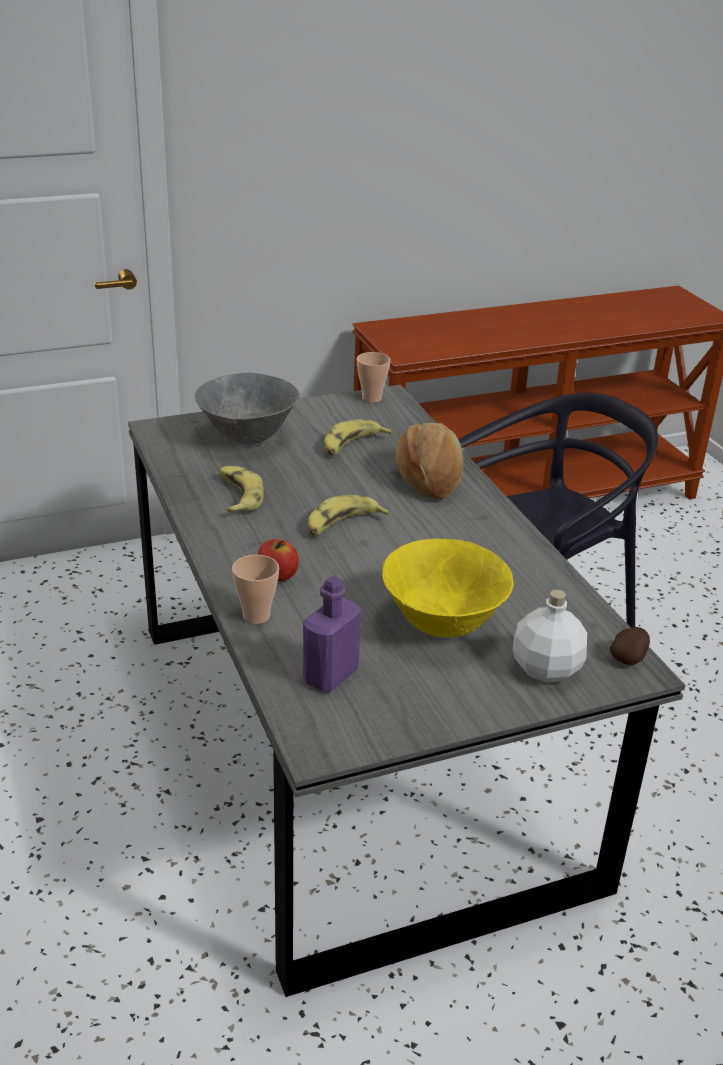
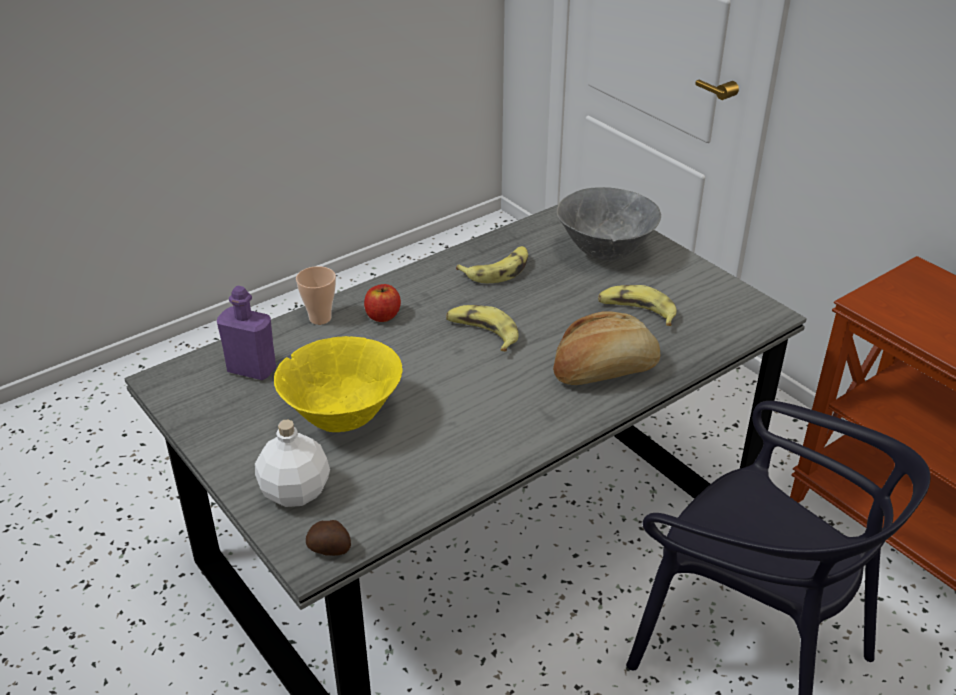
camera: 75 degrees right, 5 degrees up
cup [357,352,391,403] -> none

